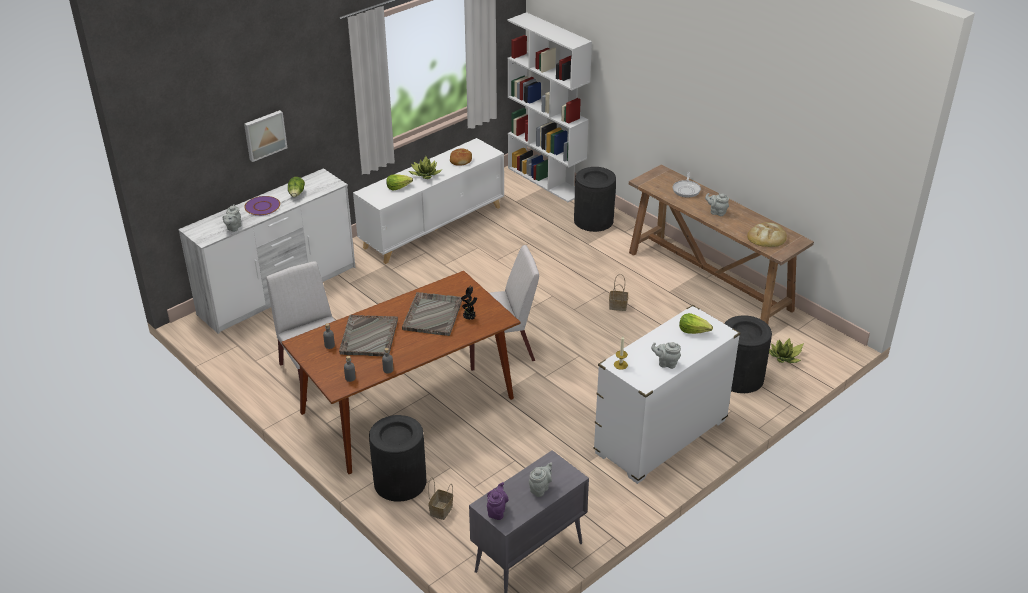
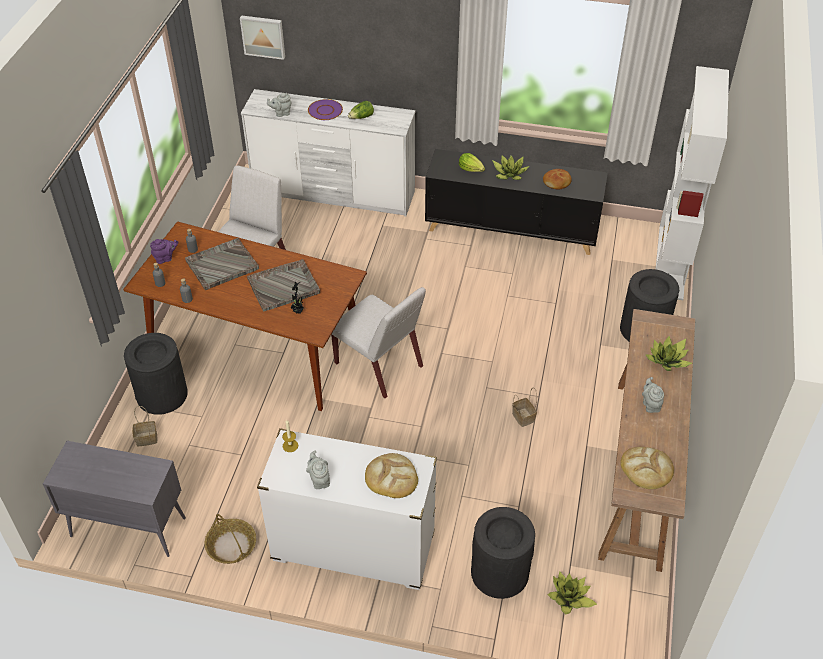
camera: 55 degrees right, 10 degrees up
picture [244,110,287,162] -> picture moved to [240,15,285,60]
white cabinet [353,138,504,264] -> black cabinet [425,149,608,255]
purple teapot [487,482,509,520] -> purple teapot moved to [150,239,178,264]
grey teapot [529,462,552,497] -> none
frying pan [673,172,701,198] -> potted plant [646,336,692,371]
lettuce [679,313,713,334] -> bread [365,453,418,498]
none -> basket [204,514,256,564]

